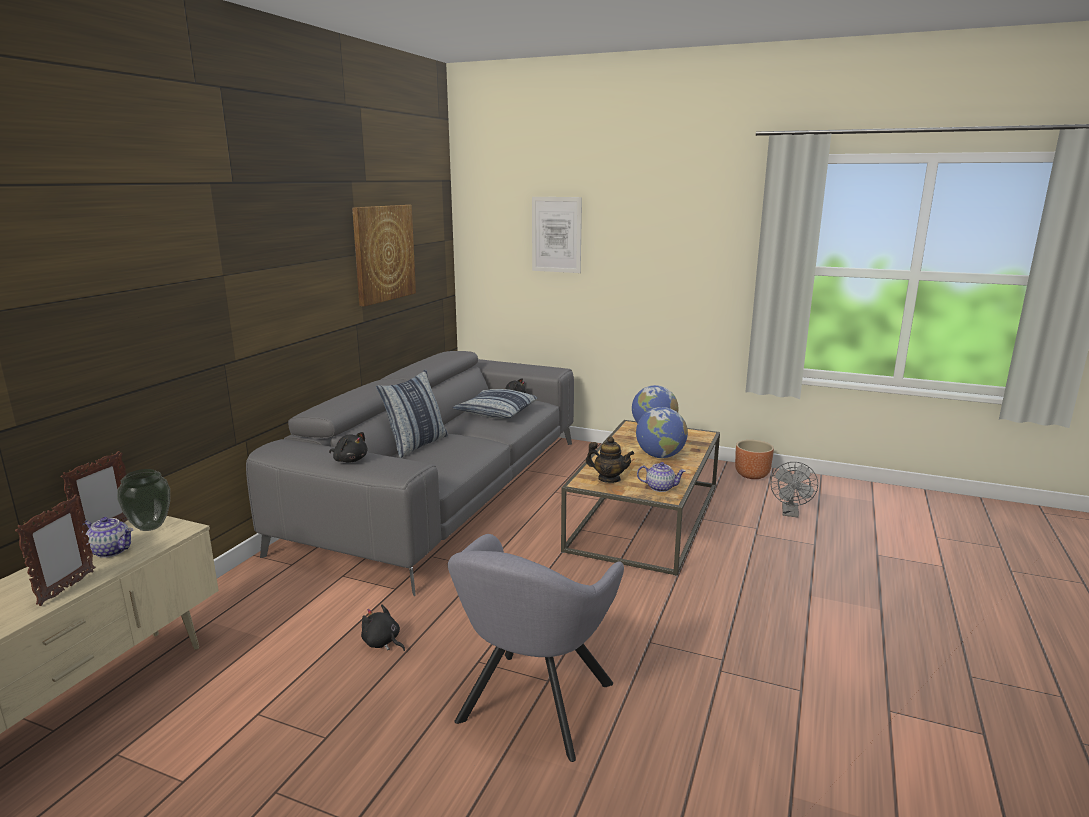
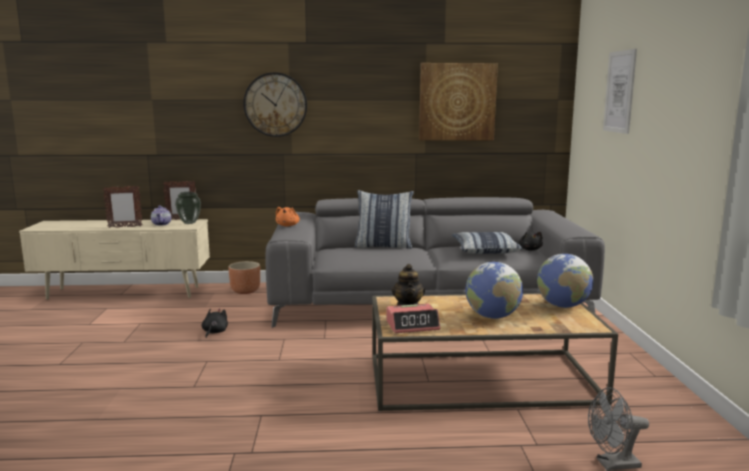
camera: 65 degrees right, 5 degrees down
black plush toy [329,432,367,463] -> orange plush toy [276,207,300,226]
grey armchair [448,534,624,762] -> none
teapot [637,462,686,492] -> alarm clock [386,304,440,333]
brown planter [735,440,774,479] -> brown planter moved to [228,261,260,294]
none -> wall clock [243,72,307,137]

